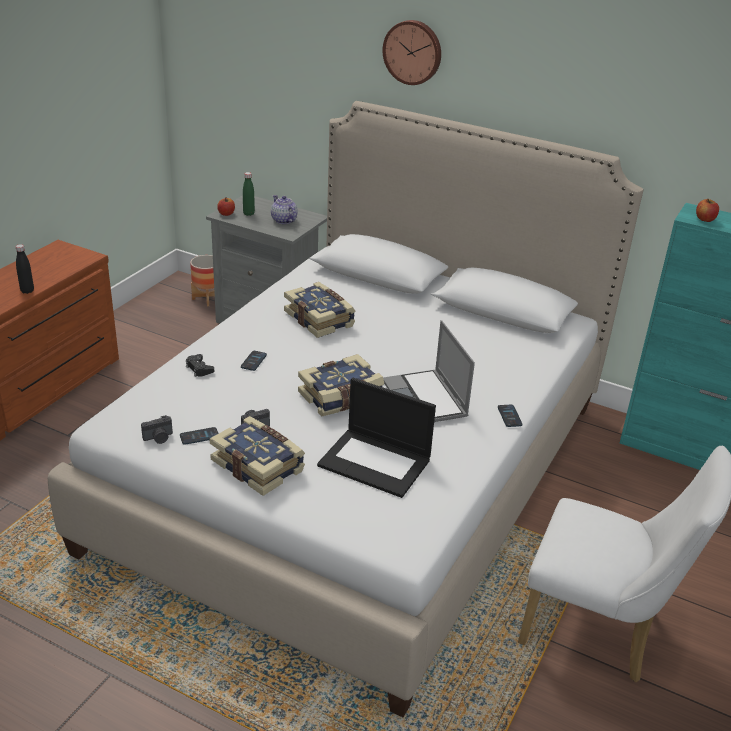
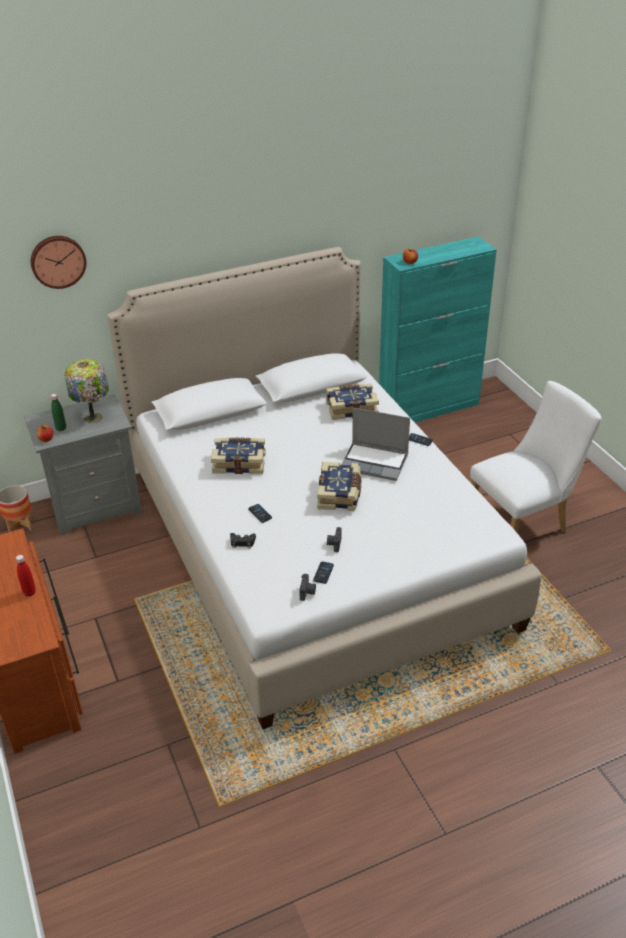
camera: 50 degrees left, 5 degrees up
black bottle [16,244,34,294] -> red bottle [16,555,36,596]
book [210,416,305,496] -> book moved to [326,384,379,420]
teapot [271,195,298,224] -> table lamp [65,359,109,423]
laptop [317,378,436,498] -> none
wall clock [383,20,441,85] -> wall clock moved to [31,236,86,289]

